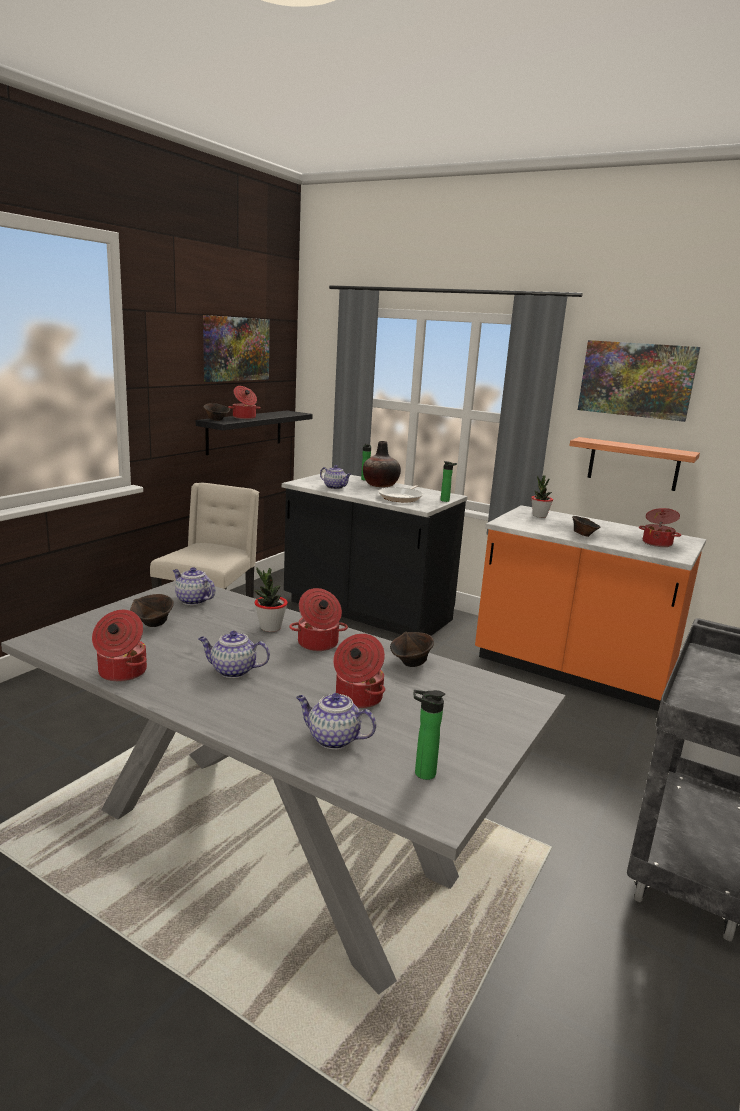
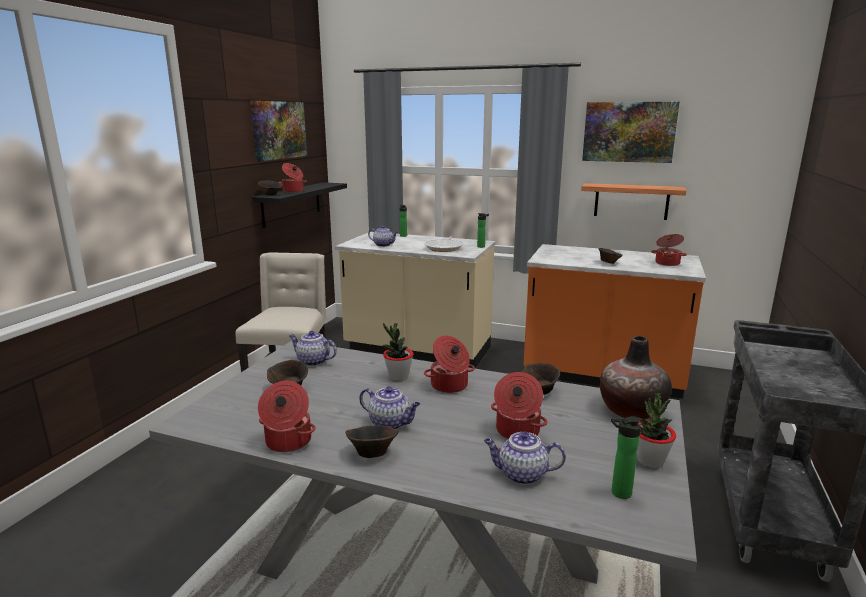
camera: 10 degrees left, 0 degrees up
teapot [198,631,270,678] -> teapot turned 150 degrees counterclockwise [359,386,420,430]
black counter [282,473,468,636] -> beige counter [335,232,496,368]
vase [363,441,401,487] -> vase moved to [600,336,672,419]
potted plant [531,476,553,518] -> potted plant moved to [637,393,676,468]
none -> brown bowl [345,425,399,458]

